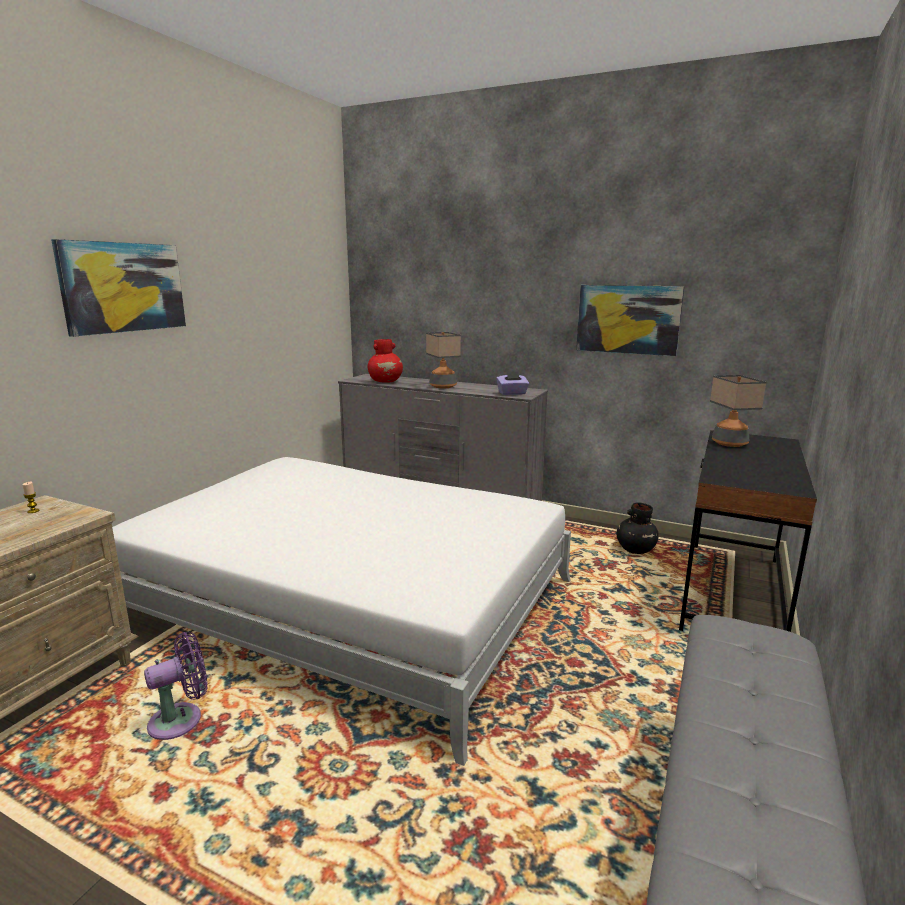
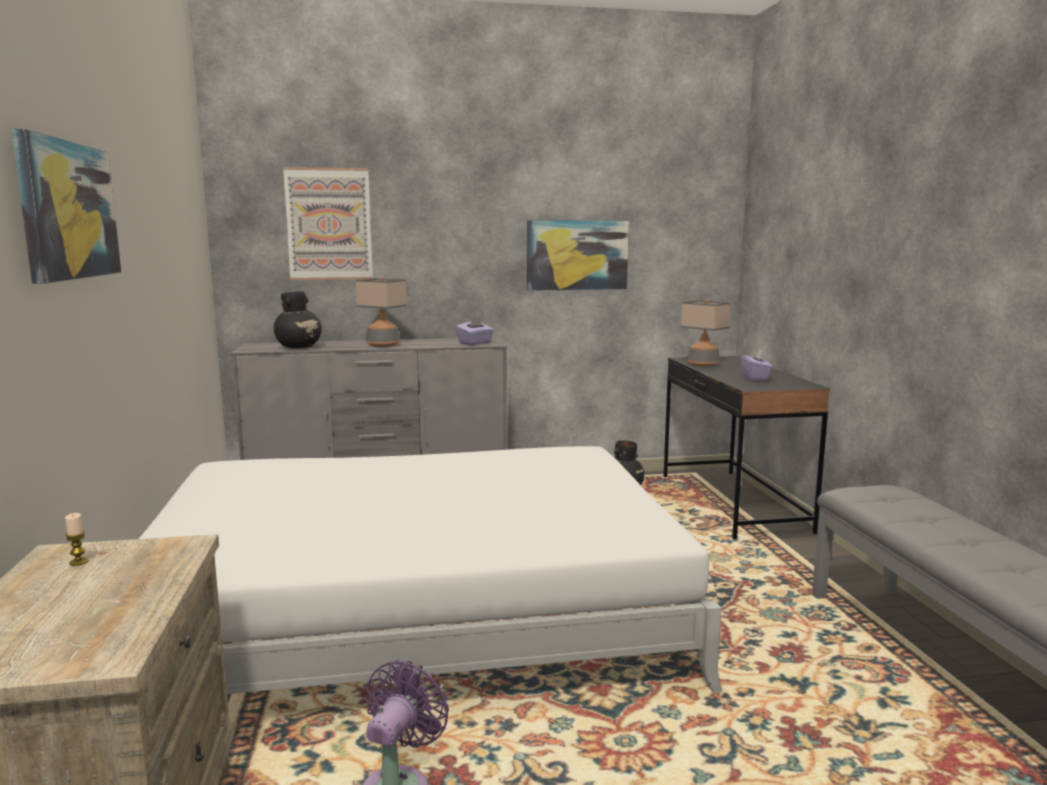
camera: 35 degrees left, 5 degrees down
red vase [368,339,403,383] -> black vase [274,291,322,348]
none -> picture [283,167,373,280]
none -> purple tissue box [741,350,772,380]

